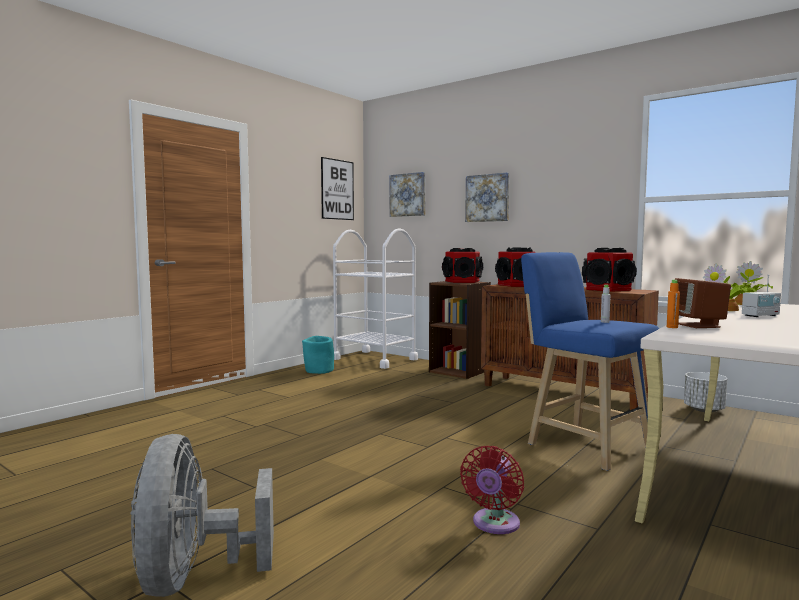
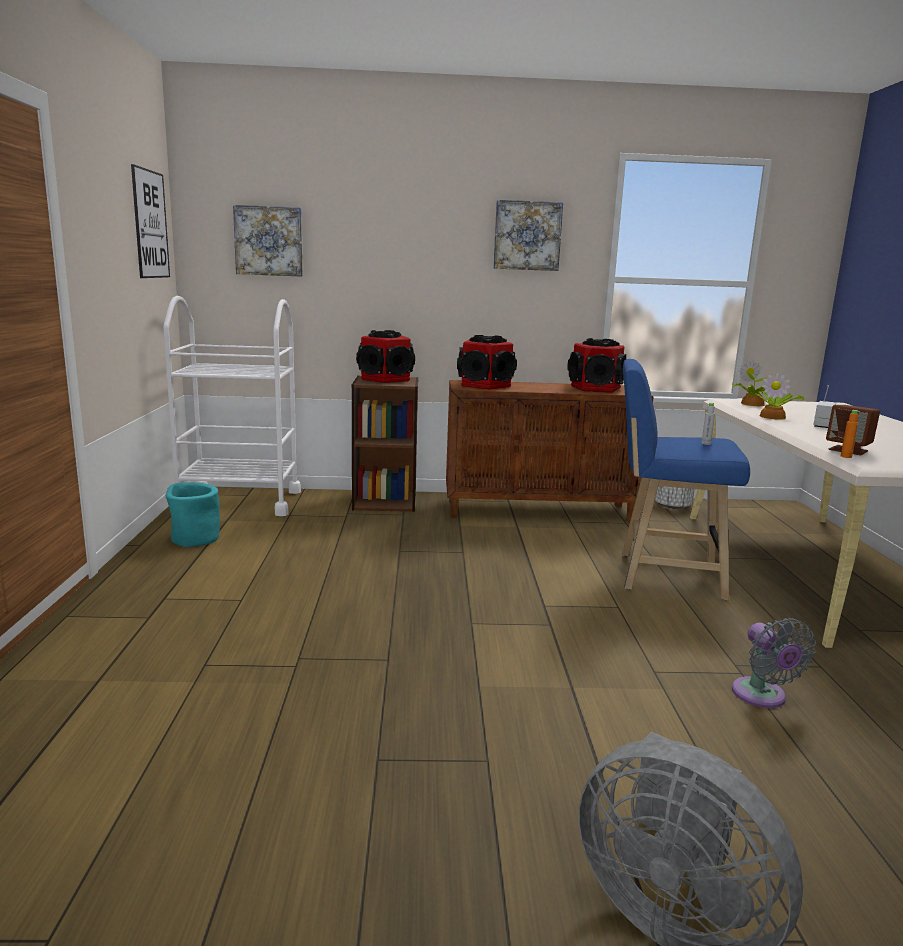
camera: 40 degrees left, 10 degrees up
red fan [460,446,524,534] -> grey fan [732,618,816,708]
picture [465,173,509,222] -> picture moved to [493,200,563,271]

